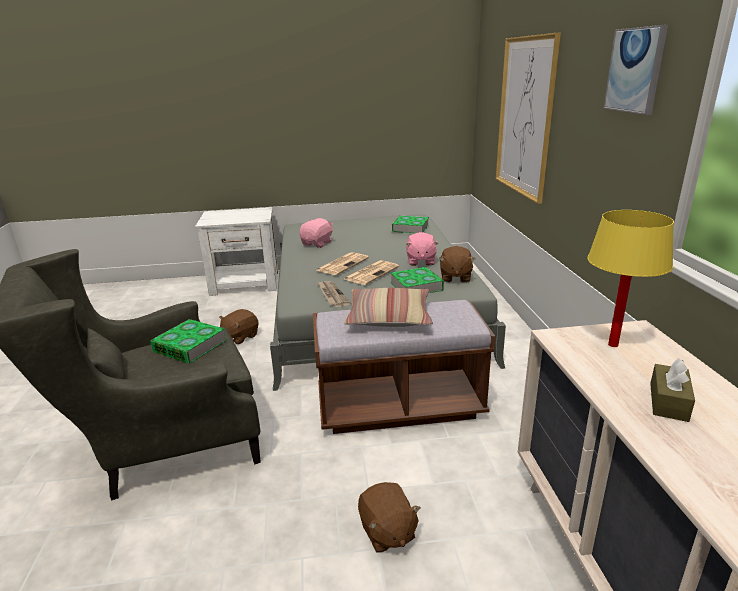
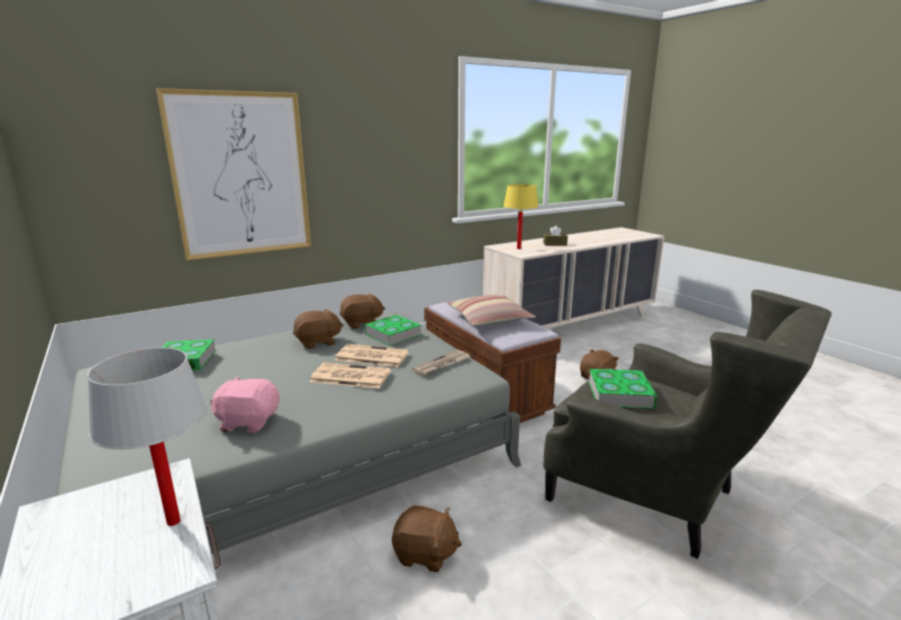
camera: 115 degrees left, 5 degrees down
pink plush toy [406,232,438,266] -> brown plush toy [293,309,343,349]
picture [603,25,668,115] -> none
none -> white table lamp [87,348,208,526]

